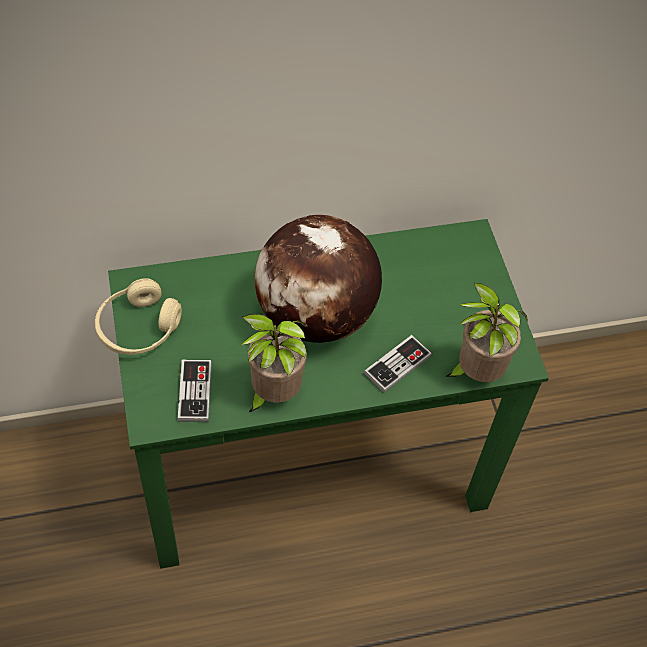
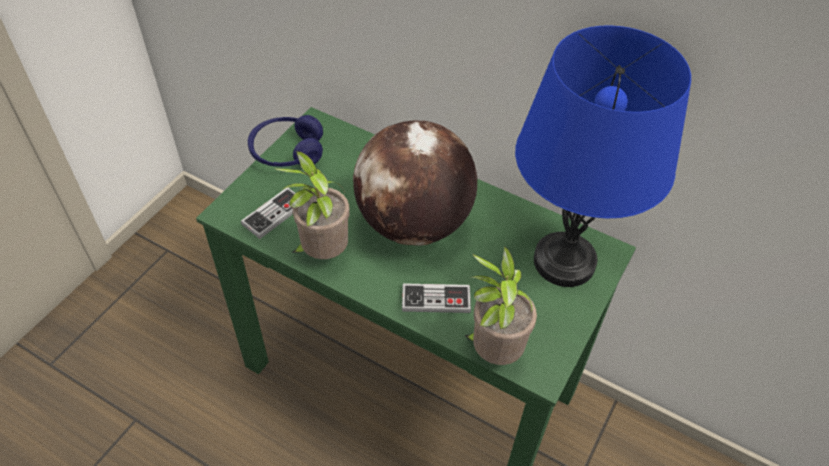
camera: 45 degrees right, 5 degrees down
beige headphones [95,278,182,355] -> blue headphones [248,115,323,167]
none -> blue table lamp [515,25,691,287]

